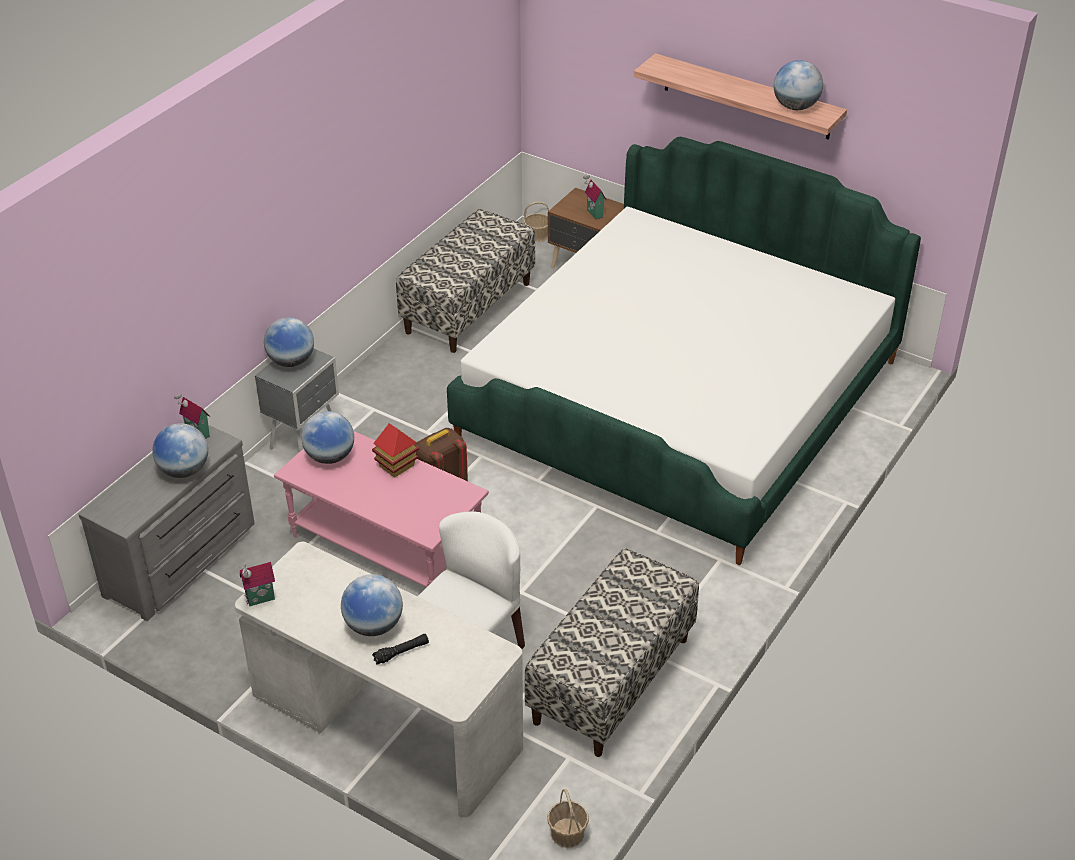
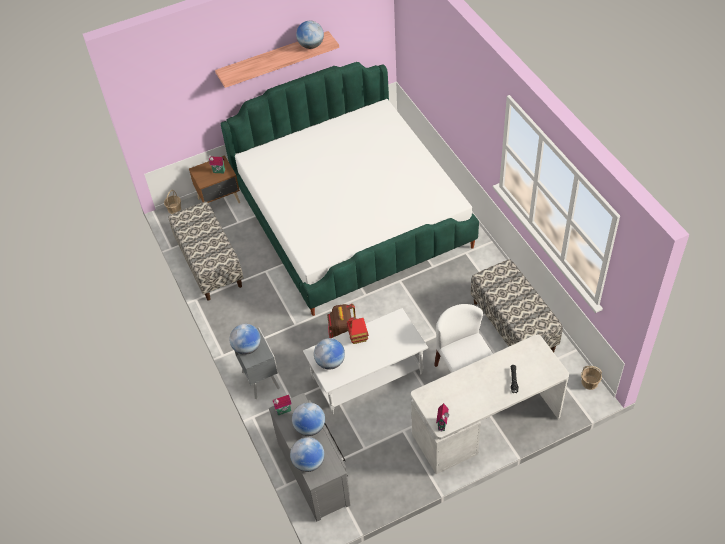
camera: 55 degrees left, 10 degrees up
pink coffee table [274,431,489,588] -> white coffee table [303,308,428,414]
globe [341,574,403,636] -> globe moved to [290,437,324,472]

